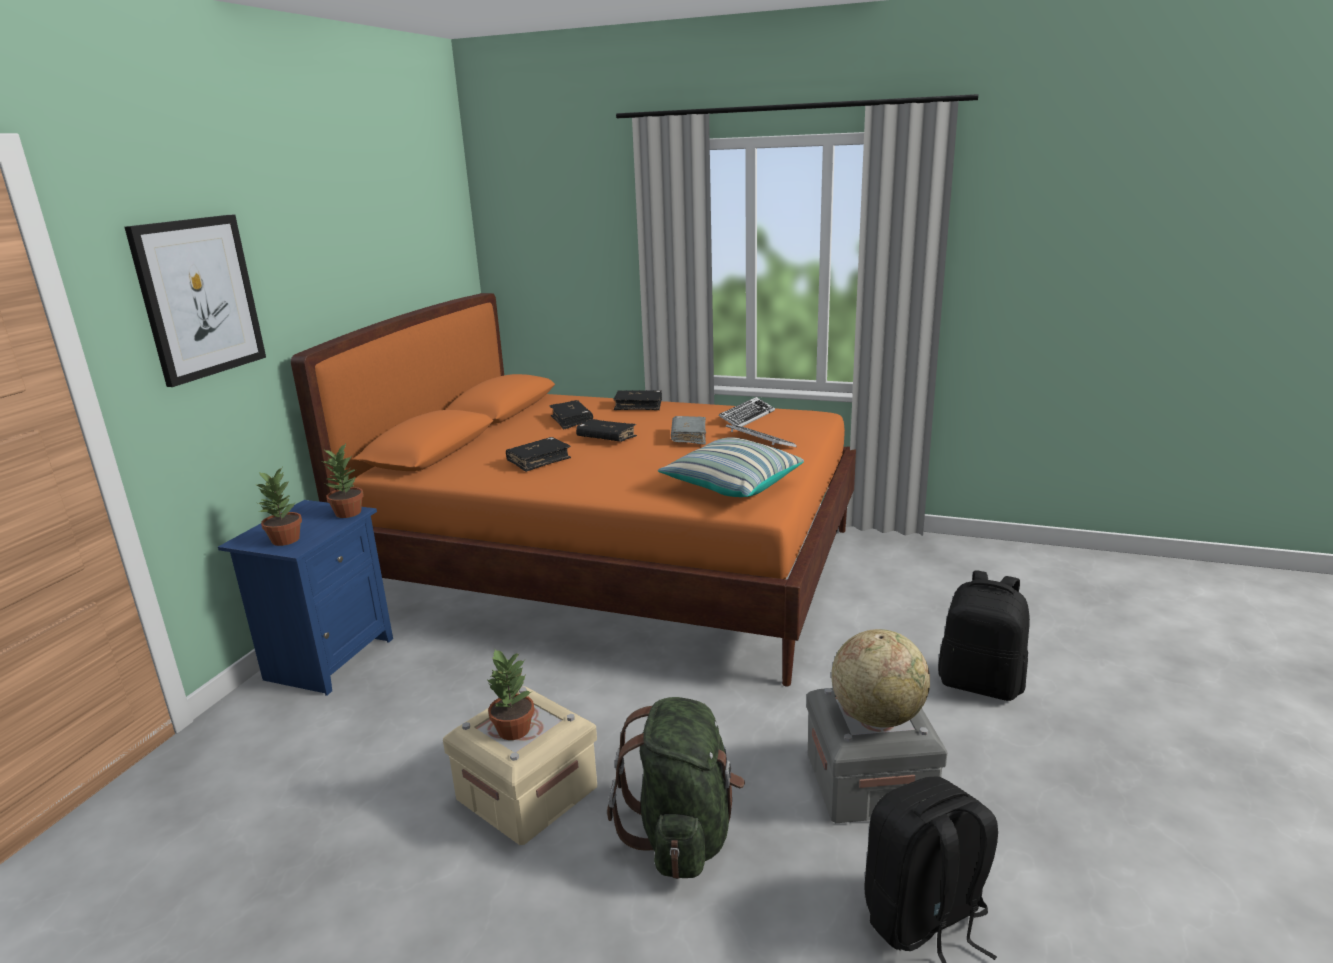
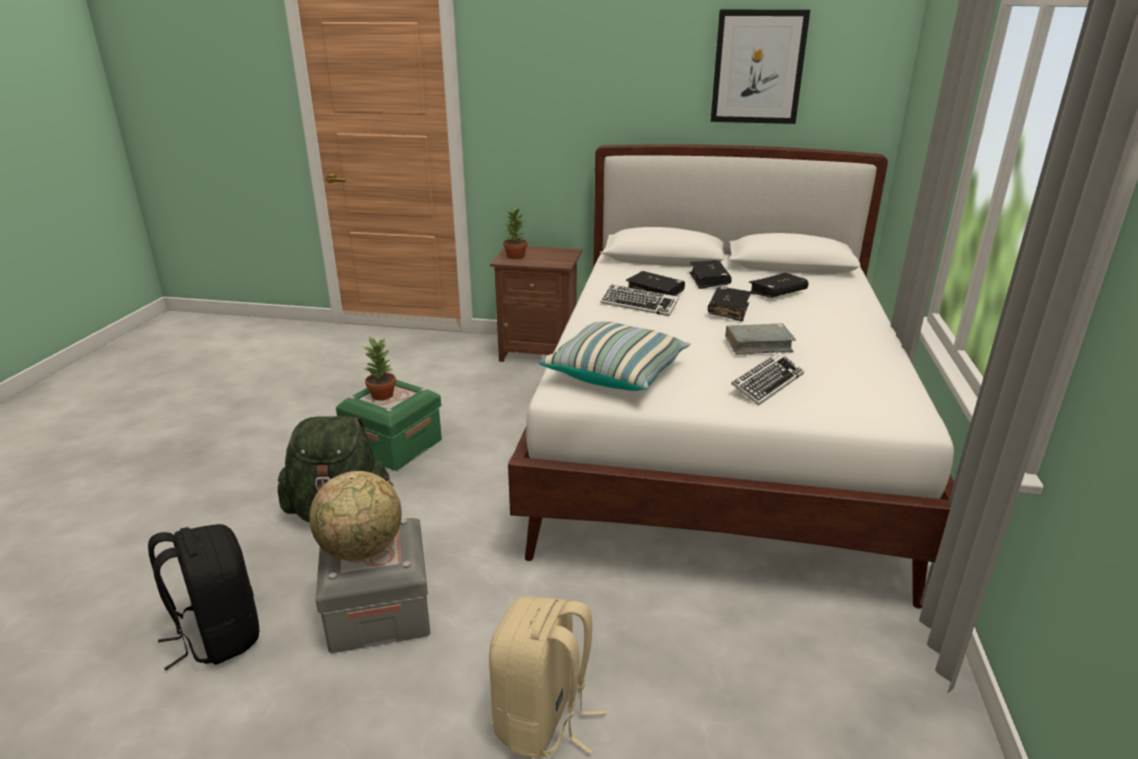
camera: 80 degrees right, 5 degrees up
picture [125,215,266,387] -> picture moved to [711,9,810,124]
blue nightstand [218,500,393,696] -> brown nightstand [490,246,582,362]
orange bed [291,293,856,686] -> white bed [508,144,954,609]
potted plant [324,444,364,518] -> none
beige storage box [443,686,597,845] -> green storage box [336,380,442,471]
black book [613,390,662,410] -> black book moved to [690,260,732,289]
keyboard [719,397,775,427] -> keyboard moved to [600,285,679,316]
black backpack [938,570,1030,701] -> beige backpack [489,596,606,759]

